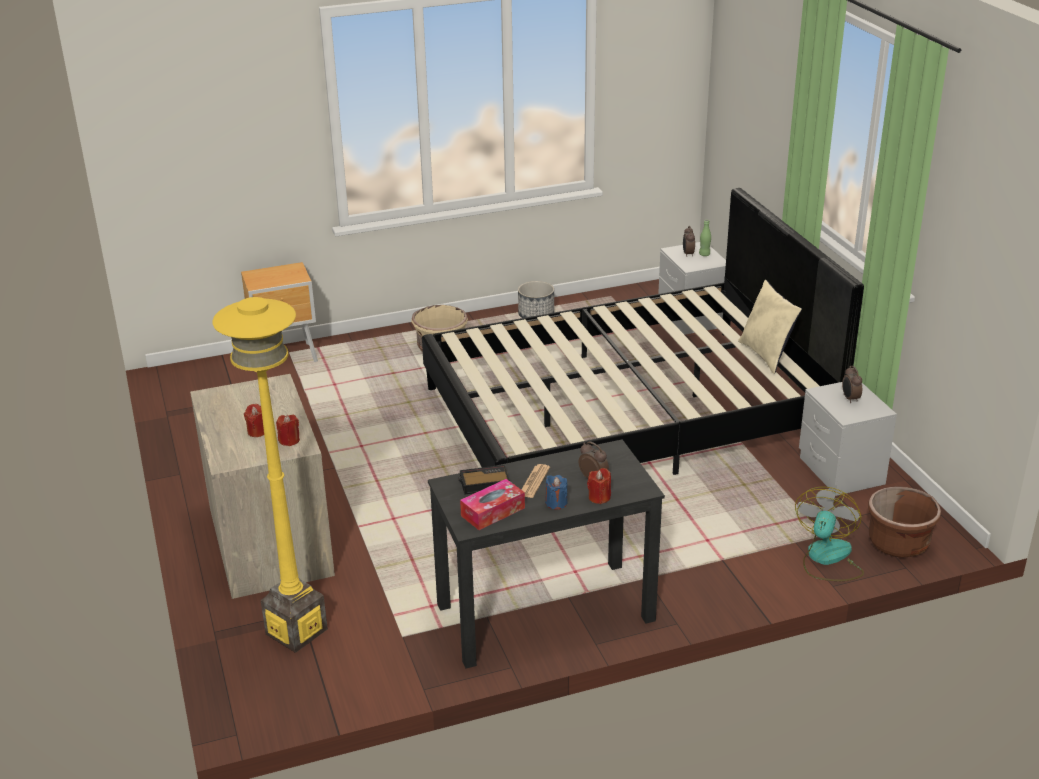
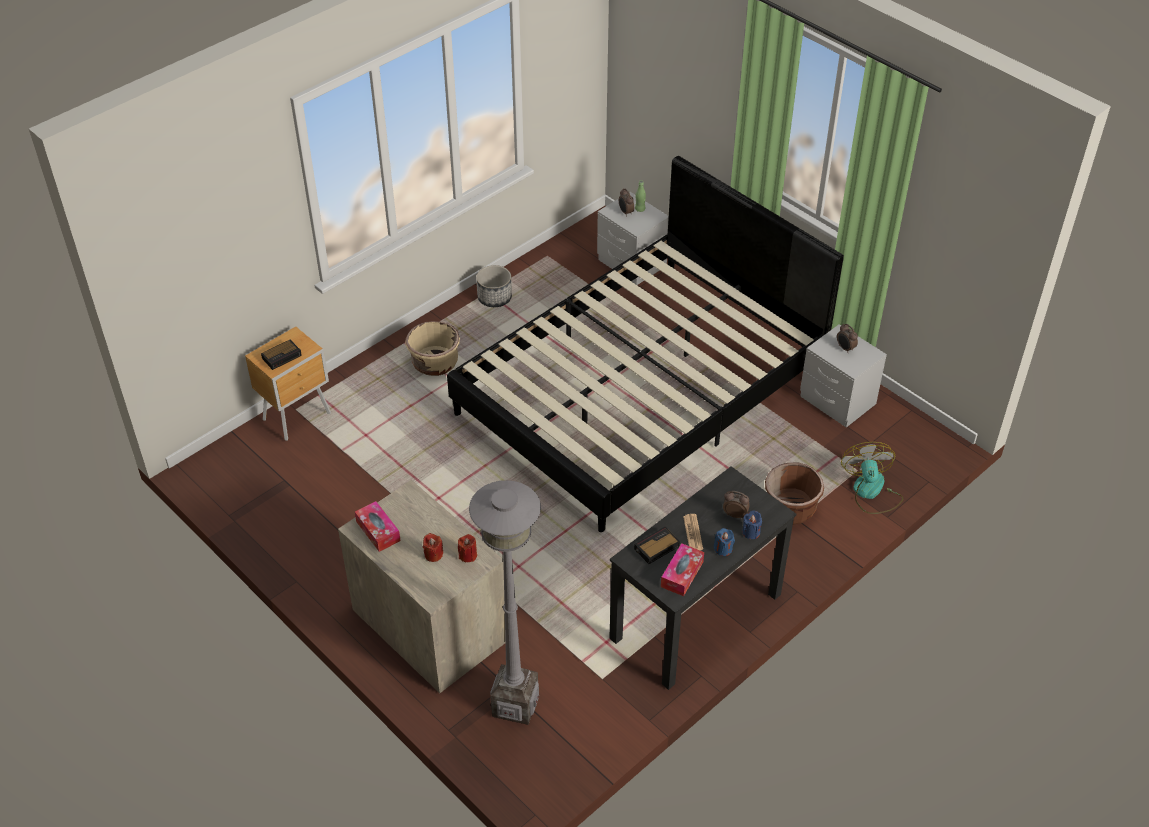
camera: 25 degrees left, 15 degrees up
yellow floor lamp [213,297,328,653] -> grey floor lamp [469,480,541,725]
red candle [587,468,611,504] -> blue candle [742,511,762,539]
beige pillow [738,280,802,374] -> none
brown planter [868,486,941,558] -> brown planter moved to [765,463,824,525]
none -> alarm clock [261,339,302,370]
none -> tissue box [355,501,401,552]

